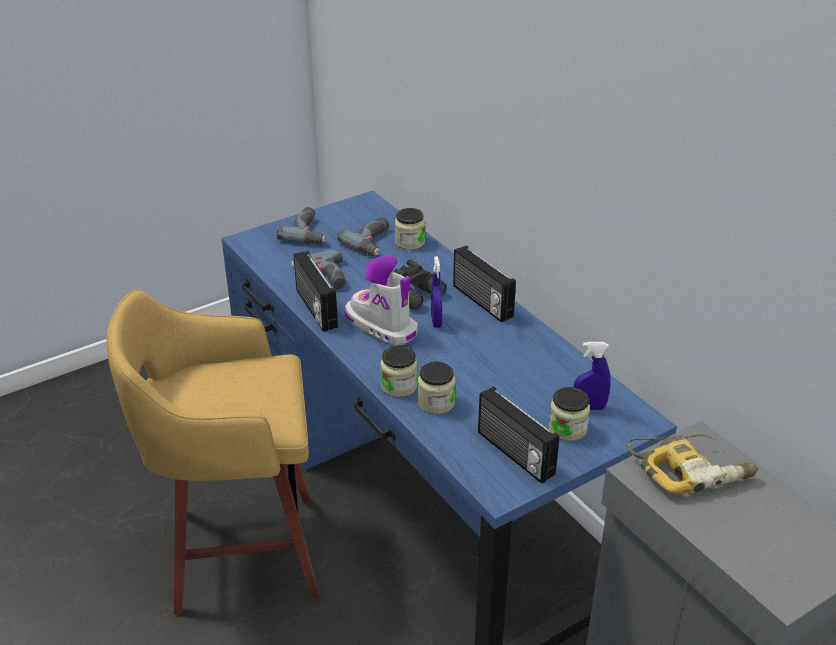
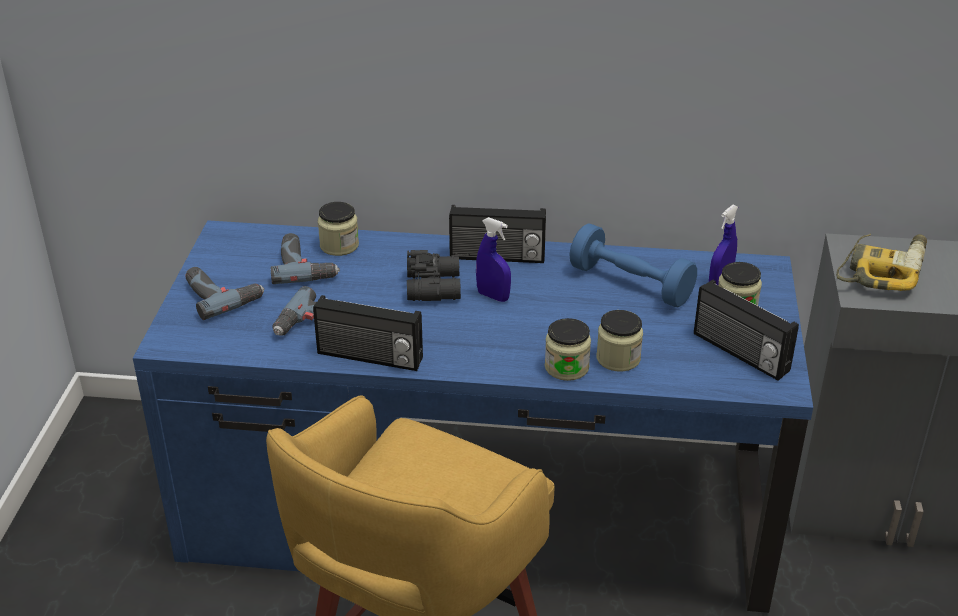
camera: 50 degrees left, 0 degrees up
boot [344,256,418,345] -> none
radio [478,386,559,483] -> radio turned 45 degrees clockwise [694,280,799,380]
none -> blue dumbbell [569,223,697,307]

